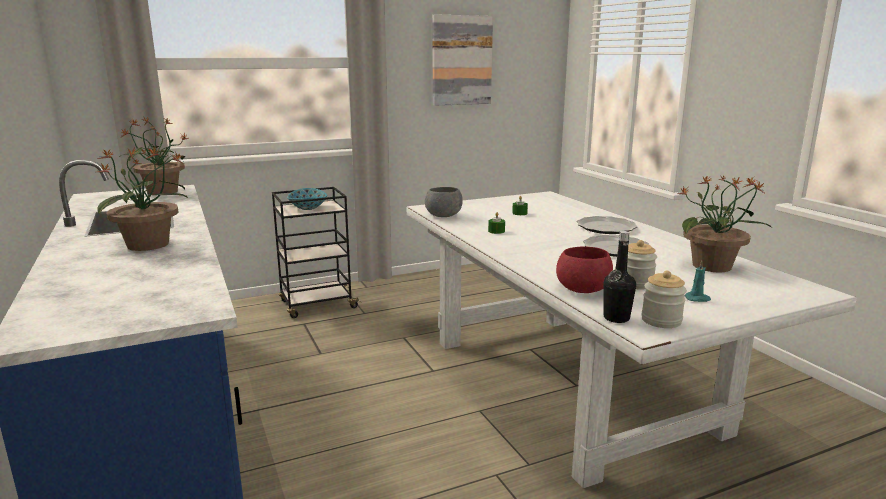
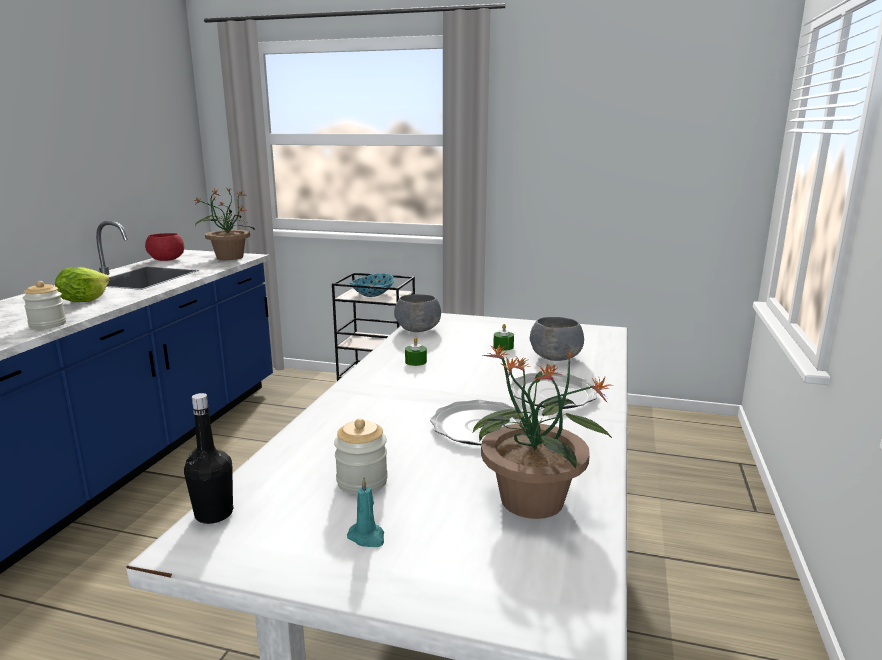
camera: 40 degrees right, 0 degrees up
potted plant [97,148,188,251] -> lettuce [55,267,110,302]
picture [432,14,493,106] -> none
red bowl [556,246,613,293] -> red bowl moved to [145,233,184,261]
jar [642,270,687,328] -> jar moved to [23,281,66,329]
none -> grey bowl [530,317,584,361]

